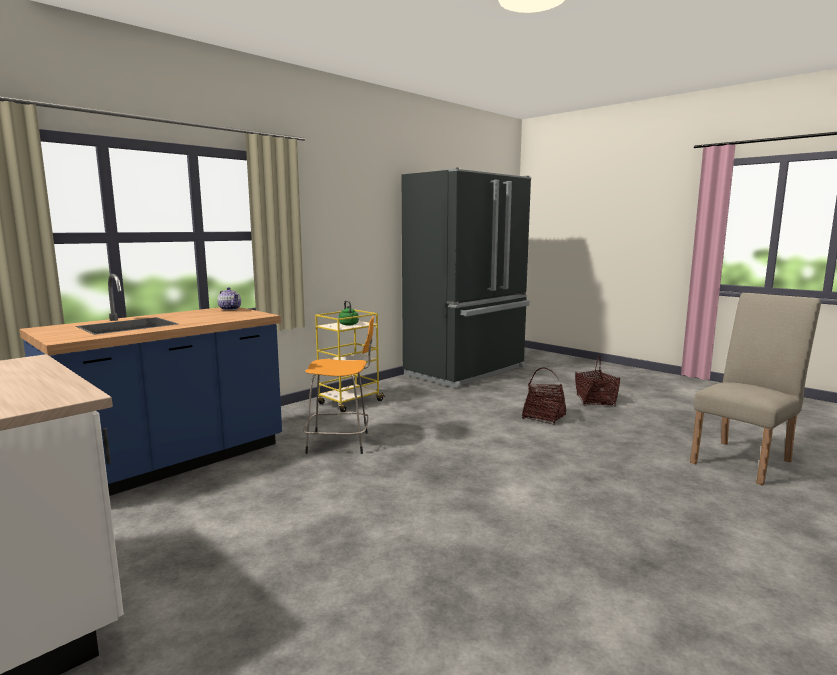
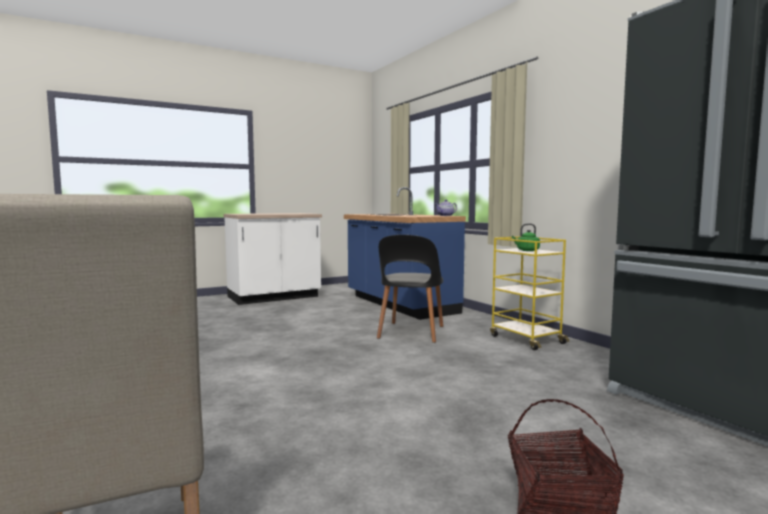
camera: 105 degrees right, 5 degrees down
orange stool [303,316,374,454] -> black chair [377,235,443,343]
basket [522,368,567,425] -> none

